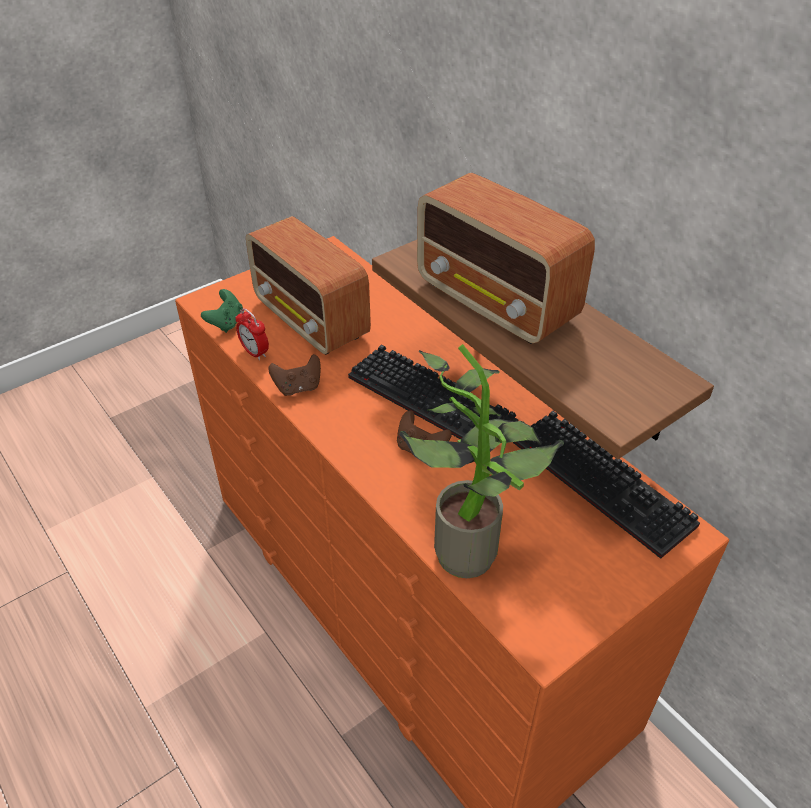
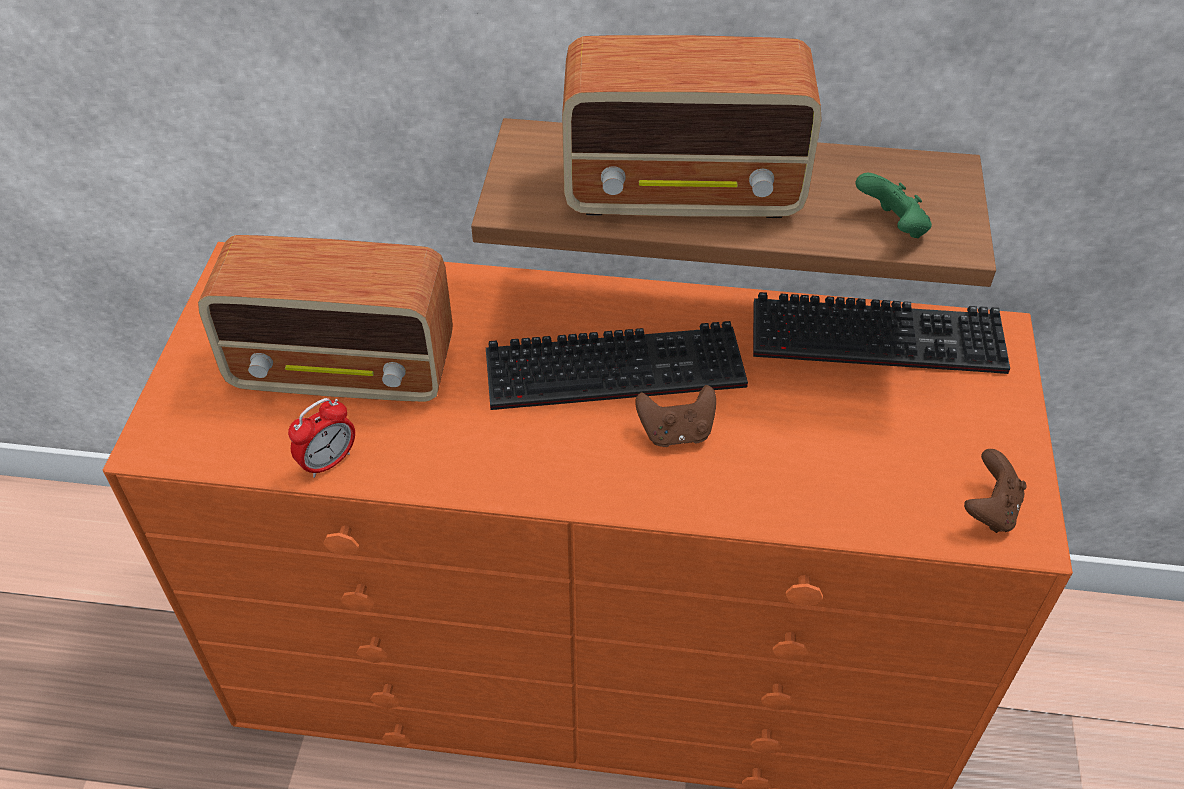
camera: 45 degrees left, 5 degrees up
green game controller [201,289,243,333] -> green game controller moved to [856,173,932,238]
alarm clock [235,308,269,360] -> alarm clock turned 45 degrees counterclockwise [288,398,355,478]
brown game controller [268,354,321,396] -> brown game controller moved to [964,449,1026,533]
potted plant [399,344,564,578] -> none

